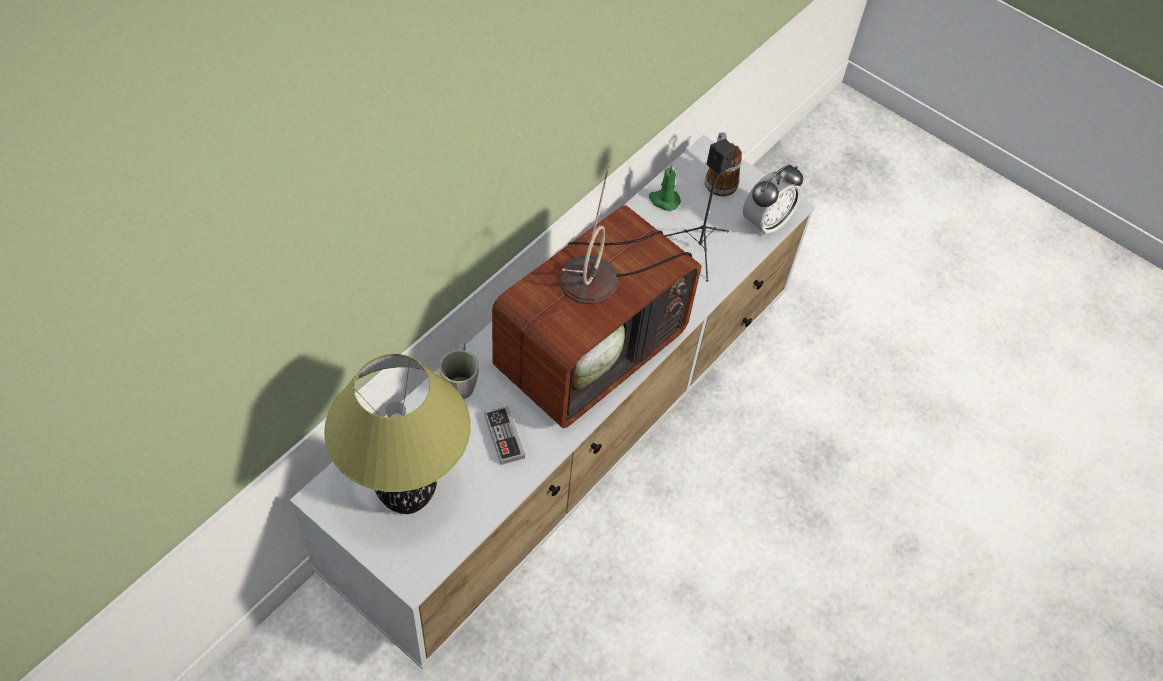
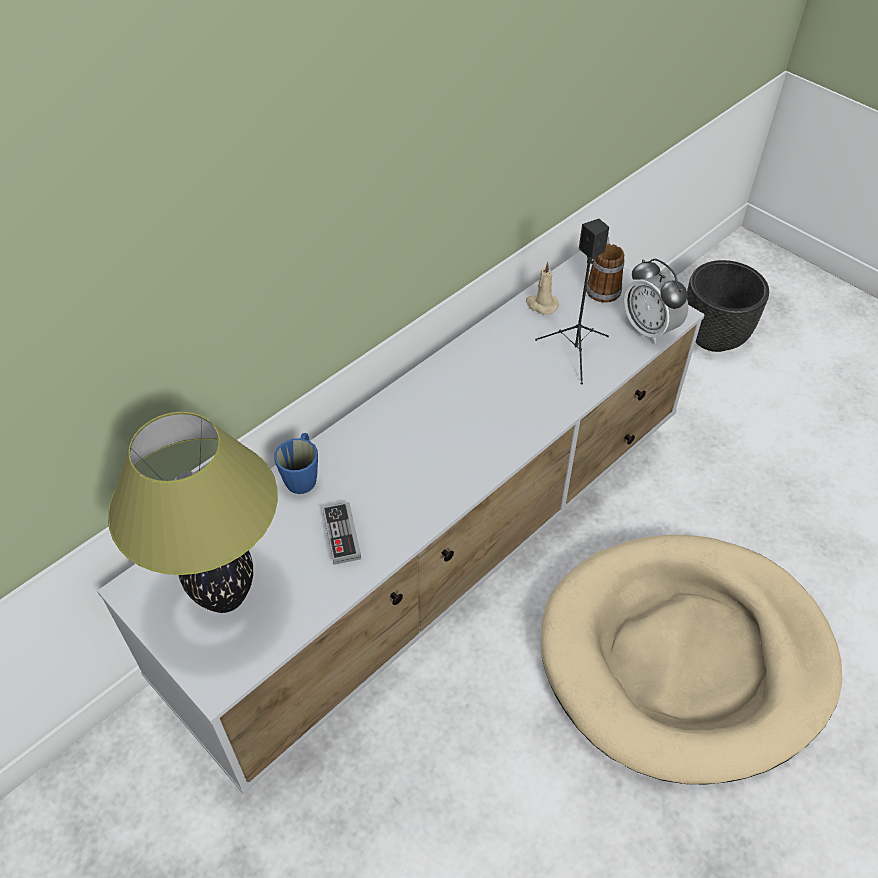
camera: 10 degrees right, 5 degrees down
grey mug [439,343,479,399] -> blue mug [274,433,318,494]
television [492,163,701,428] -> none
green candle [649,165,681,211] -> beige candle [526,262,559,315]
alarm clock [743,165,803,237] -> alarm clock turned 90 degrees clockwise [624,258,688,344]
none -> beige dog bed [541,535,842,784]
none -> black planter [687,260,769,352]

